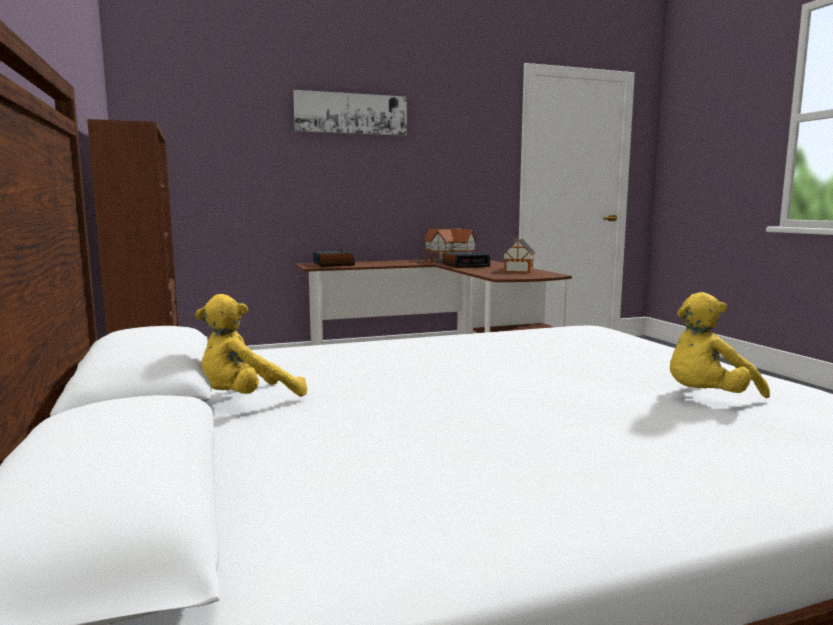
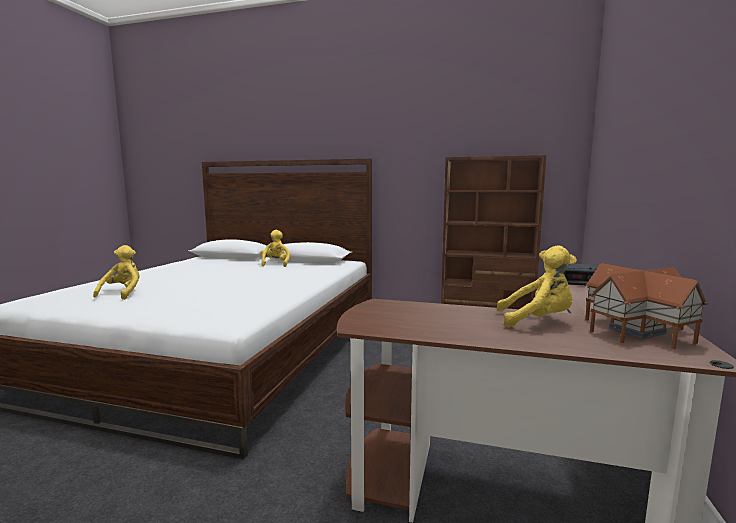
camera: 125 degrees right, 0 degrees up
picture [293,90,407,136] -> none
alarm clock [443,252,490,268] -> yellow plush toy [497,245,577,327]
toy house [503,238,536,273] -> none

